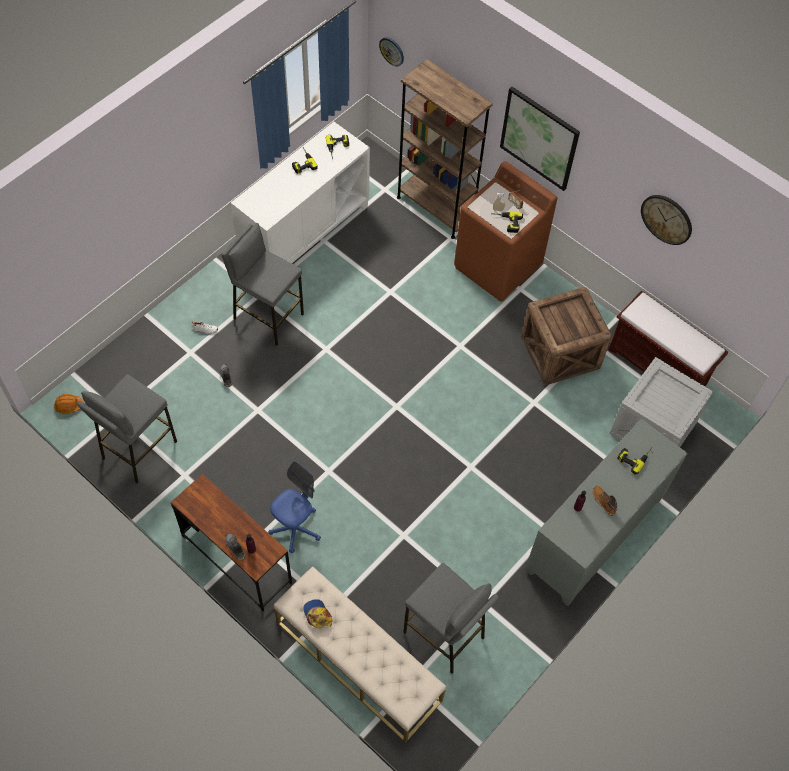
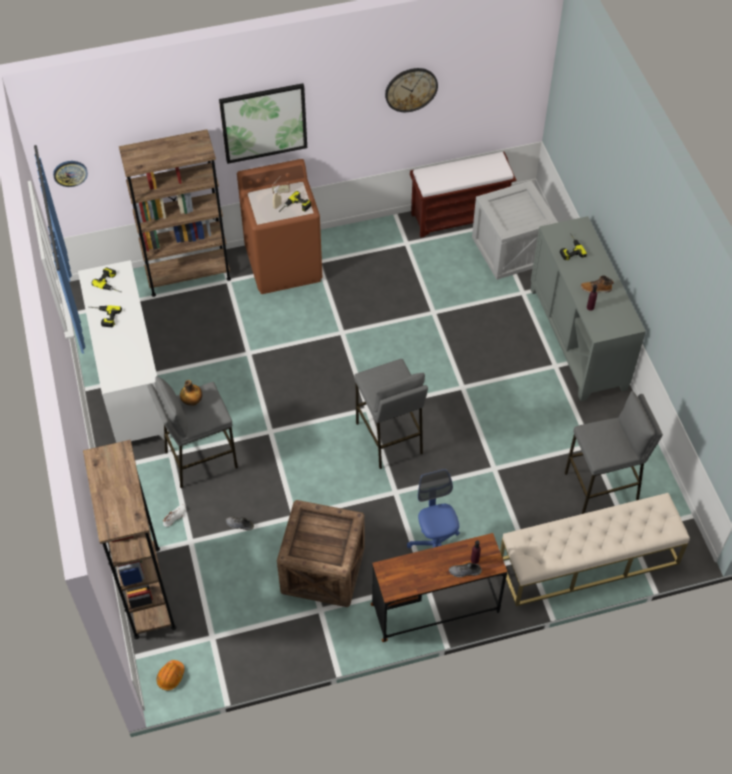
camera: 55 degrees left, 5 degrees down
grey stool [77,374,177,483] -> grey stool moved to [354,359,428,469]
cap [303,599,332,629] -> none
crate [521,287,612,385] -> crate moved to [277,500,365,607]
none -> brown bookcase [83,440,176,639]
none -> bottle [180,380,202,406]

